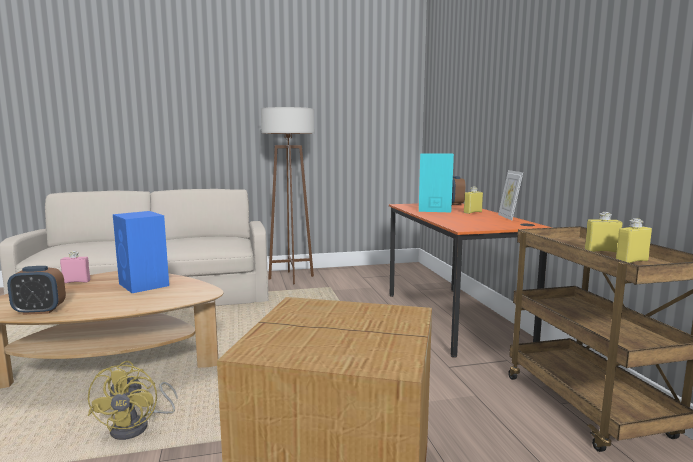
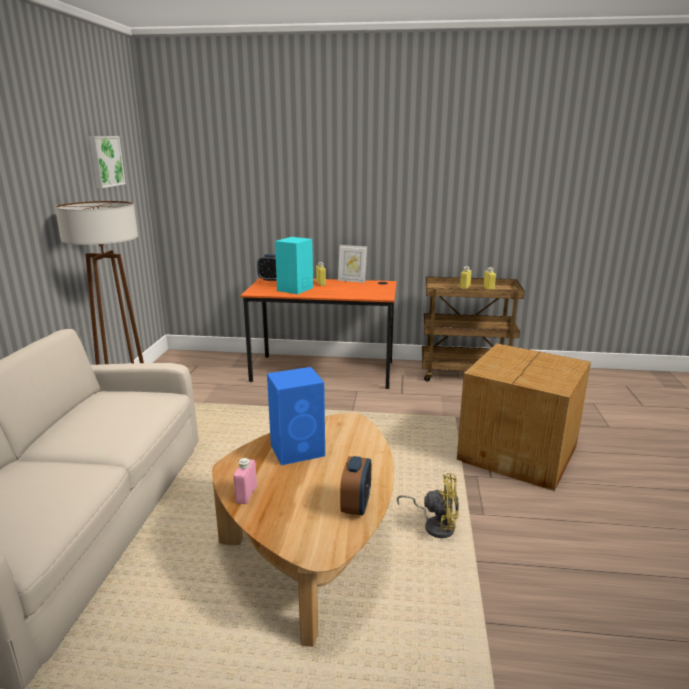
camera: 70 degrees left, 10 degrees up
none -> picture [89,136,126,188]

